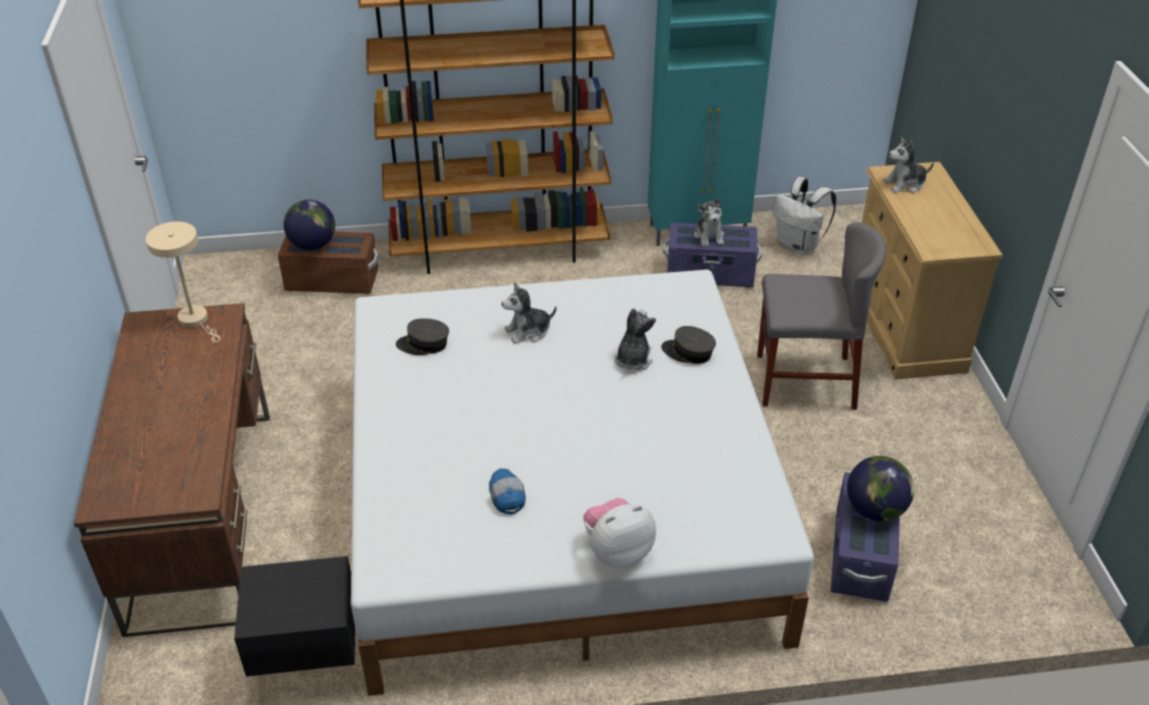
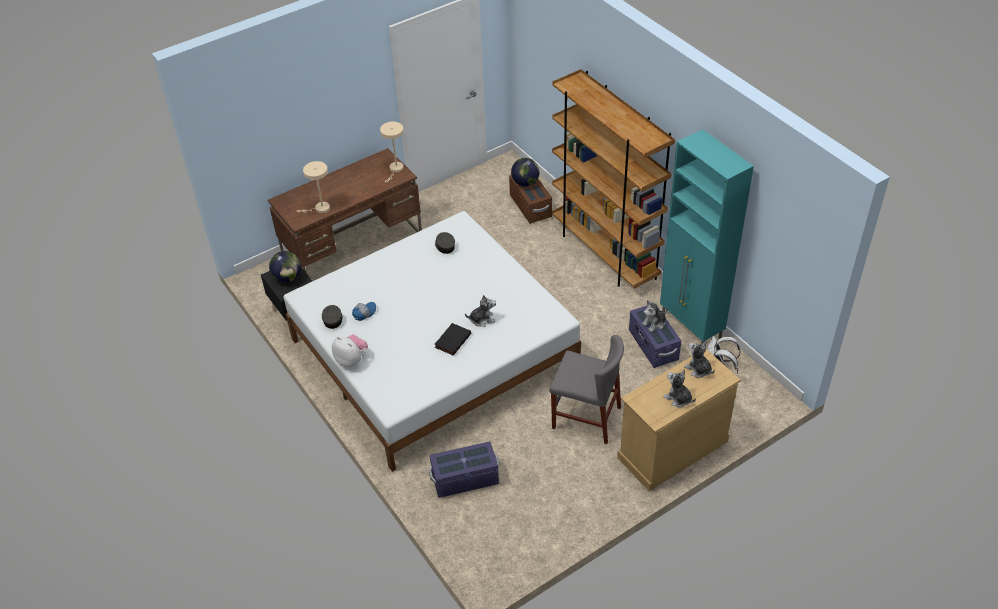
camera: 65 degrees right, 5 degrees up
plush toy [501,283,557,344] -> plush toy moved to [663,370,696,408]
grey cap [661,326,716,364] -> grey cap moved to [322,305,343,329]
grey chair [757,222,886,410] -> grey chair turned 45 degrees counterclockwise [550,335,624,444]
globe [847,456,914,521] -> globe moved to [269,251,301,283]
none -> beige table lamp [297,161,330,213]
none -> black book [434,323,471,355]

